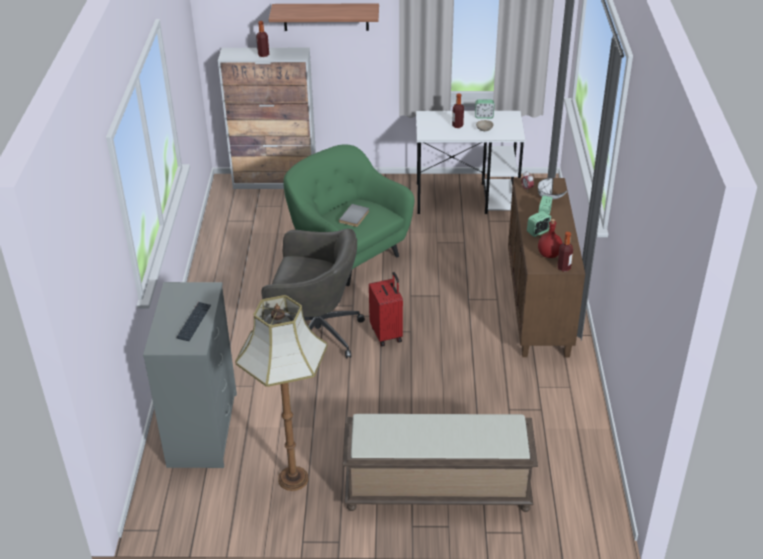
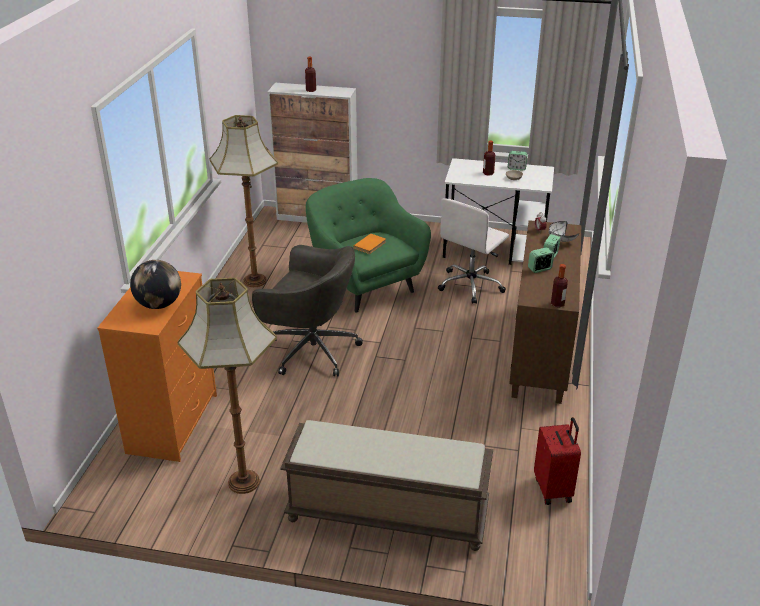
camera: 10 degrees right, 5 degrees down
grey dresser [143,282,237,468] -> orange dresser [97,271,217,462]
keyboard [176,302,211,341] -> globe [130,260,181,309]
shelf [269,3,379,31] -> none
grey book [339,204,369,227] -> orange book [353,234,386,254]
red suitcase [369,272,403,346] -> red suitcase moved to [534,417,581,505]
red bottle [538,219,562,258] -> none
none -> floor lamp [209,115,278,287]
none -> white office chair [438,198,509,304]

